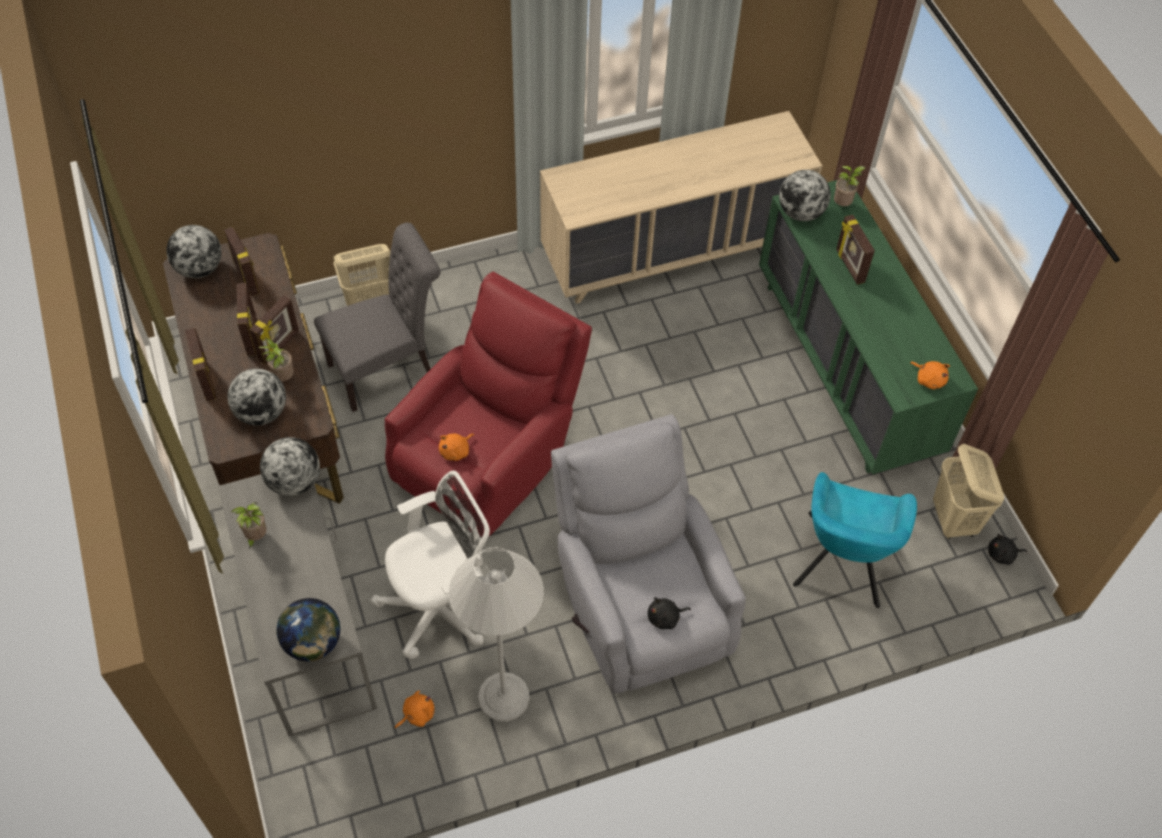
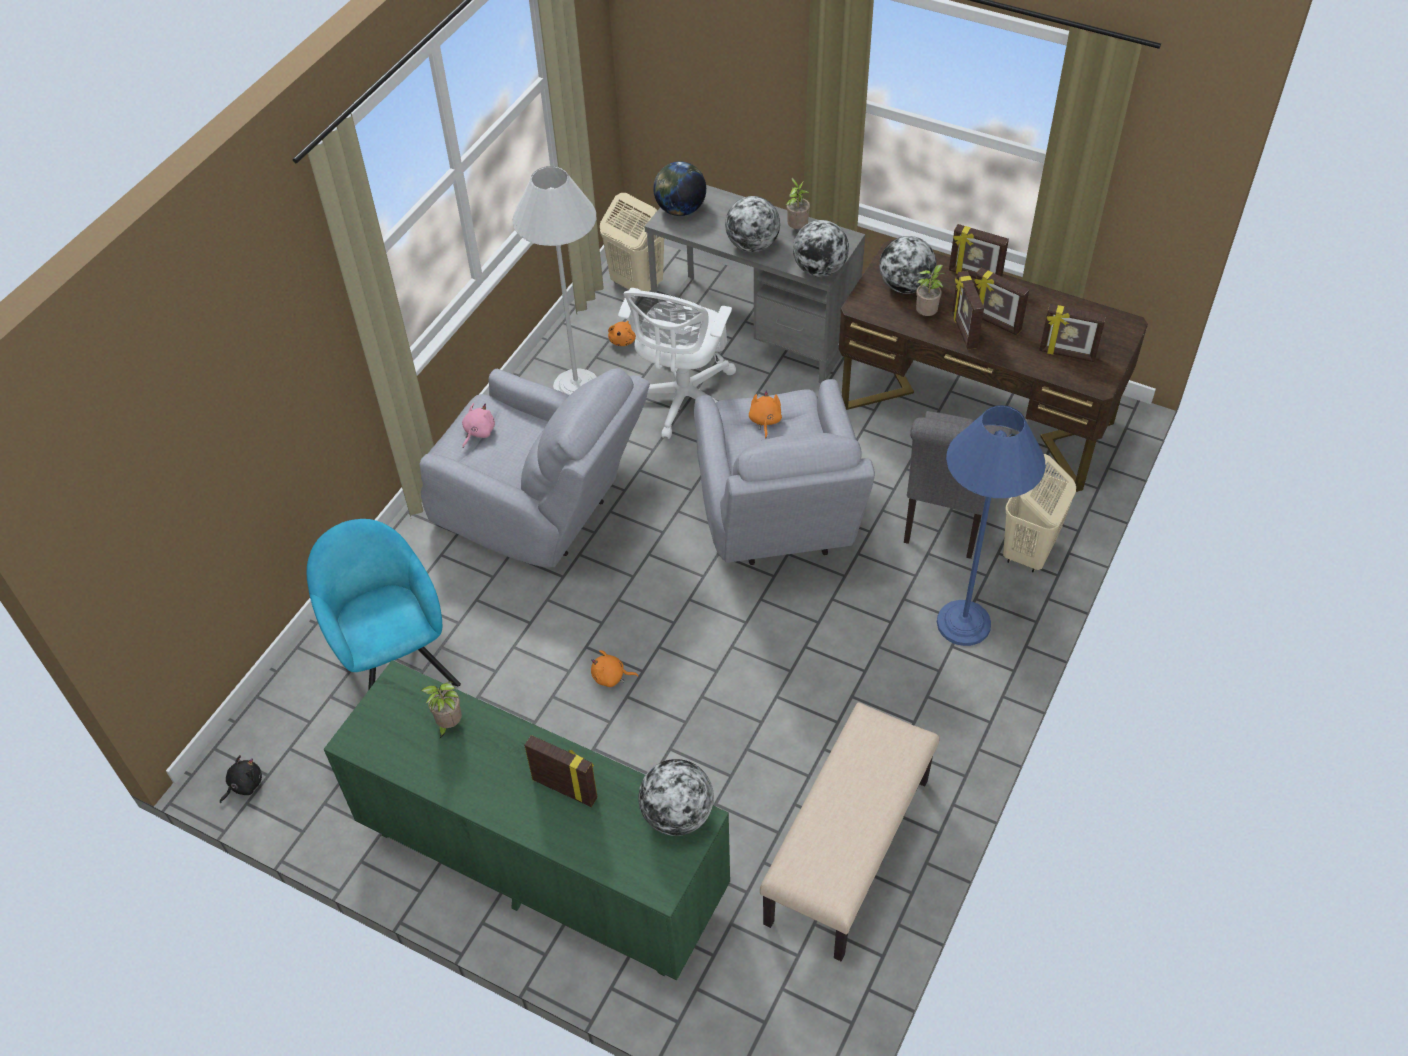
camera: 140 degrees right, 5 degrees down
globe [166,225,221,278] -> globe moved to [725,196,780,252]
red armchair [385,272,592,536] -> grey armchair [694,379,875,565]
beige dresser [540,111,822,304] -> beige bench [760,702,939,961]
black plush toy [648,597,691,629] -> pink plush toy [462,403,495,448]
potted plant [834,166,865,206] -> potted plant moved to [421,681,462,738]
orange plush toy [911,361,950,389] -> orange plush toy moved to [591,650,639,687]
beige laundry basket [933,444,1004,540] -> beige laundry basket moved to [600,193,664,292]
none -> blue floor lamp [937,405,1046,646]

